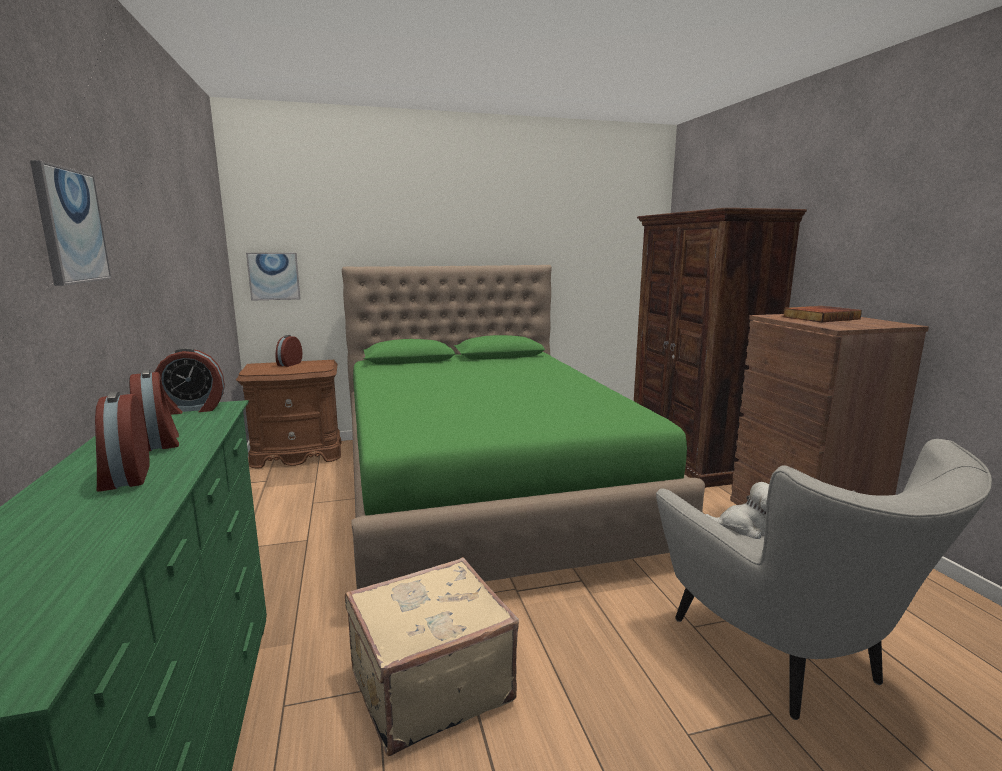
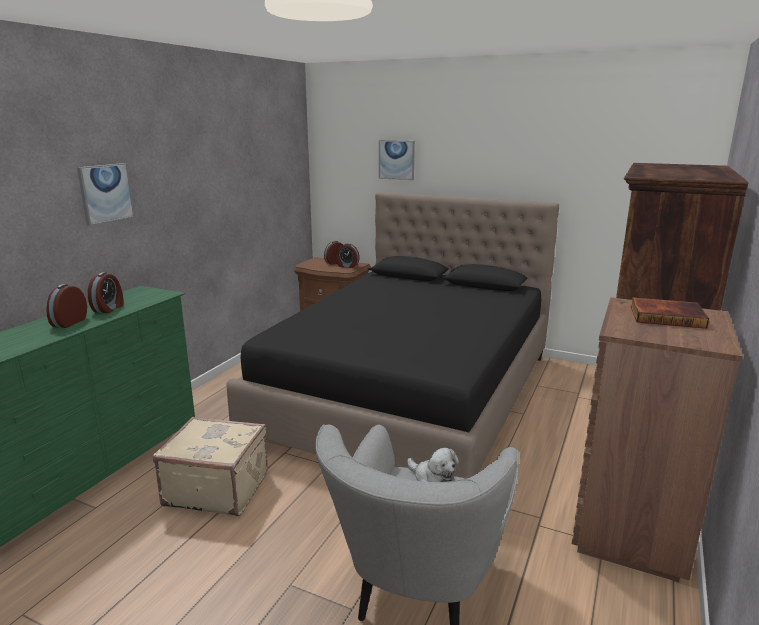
camera: 40 degrees right, 5 degrees up
alarm clock [155,348,225,415] -> alarm clock moved to [336,243,360,268]
picture [246,253,301,301] -> picture moved to [379,140,415,180]
green bed [342,265,705,589] -> black bed [226,192,559,479]

